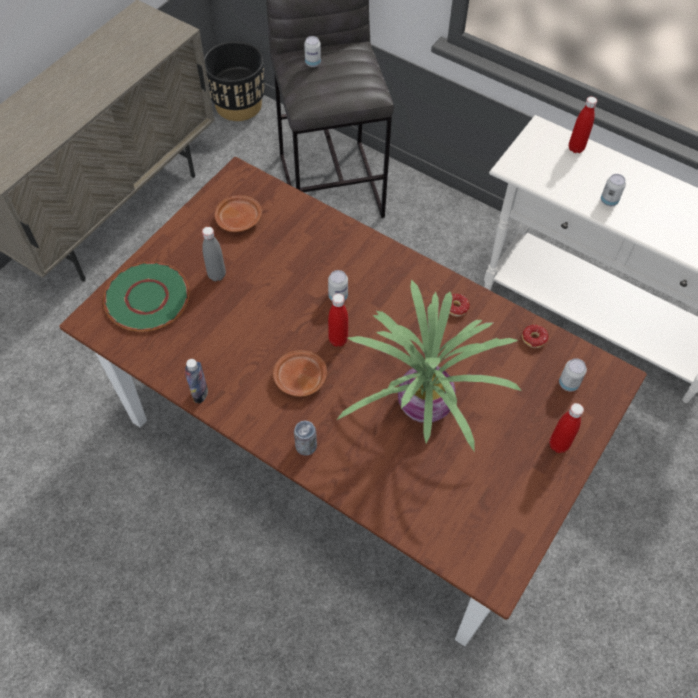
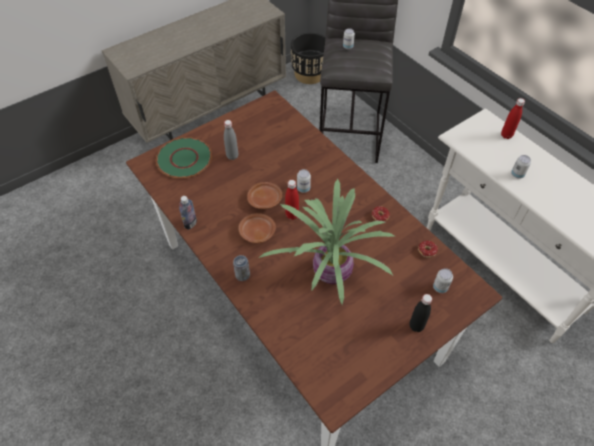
camera: 20 degrees right, 5 degrees down
brown plate [215,195,262,232] -> brown plate moved to [247,182,282,209]
red bottle [549,403,584,453] -> black bottle [409,294,432,332]

